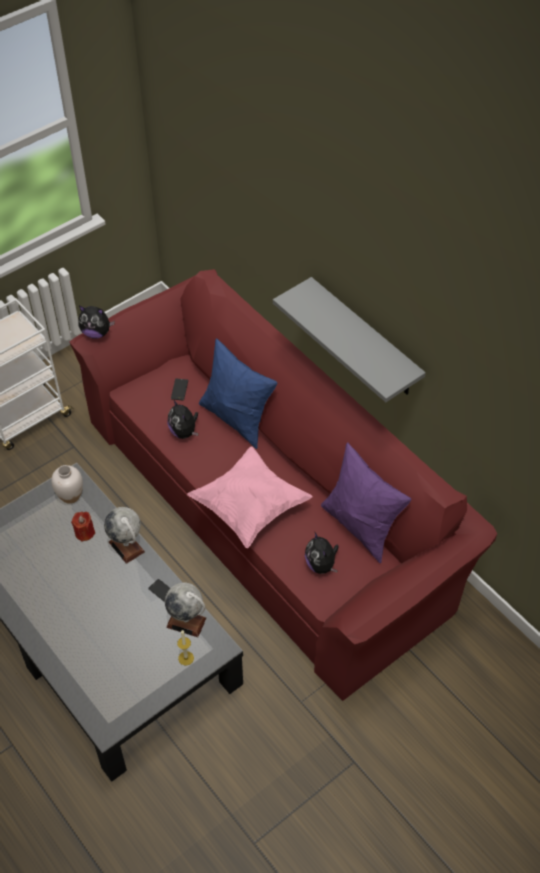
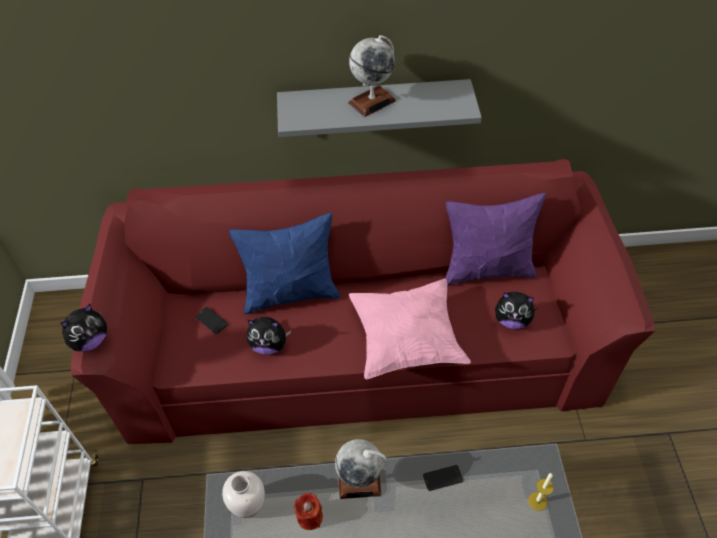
camera: 55 degrees left, 0 degrees up
globe [165,583,206,637] -> globe moved to [348,35,396,117]

